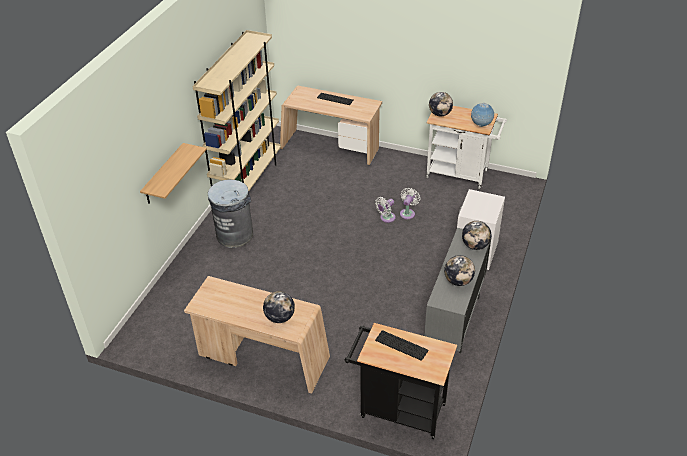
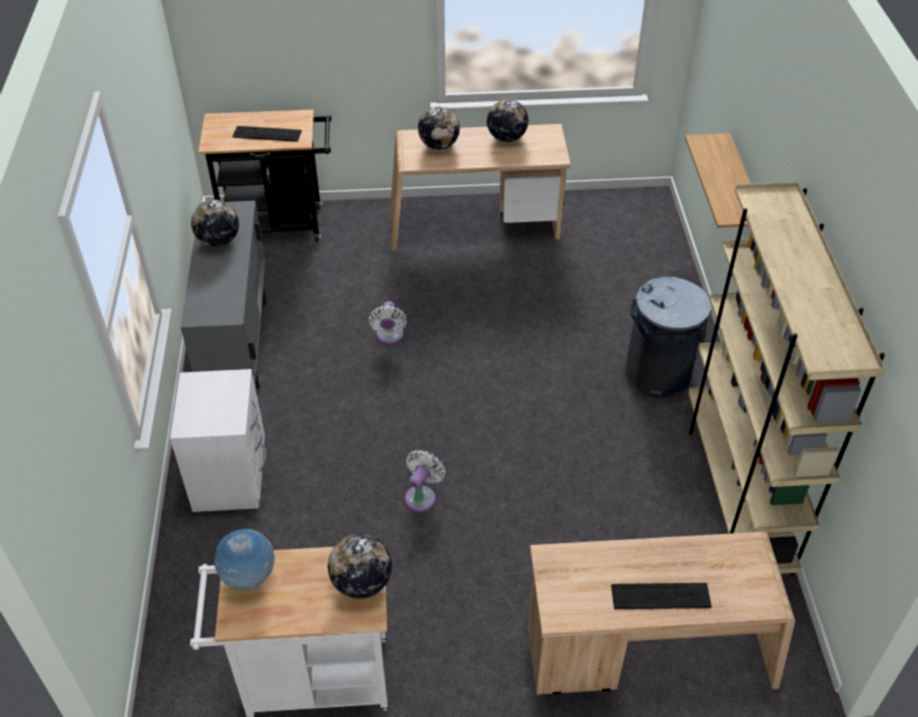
camera: 155 degrees right, 5 degrees up
white fan [400,188,421,219] -> white fan moved to [369,301,407,344]
globe [462,221,491,250] -> globe moved to [487,99,528,142]

